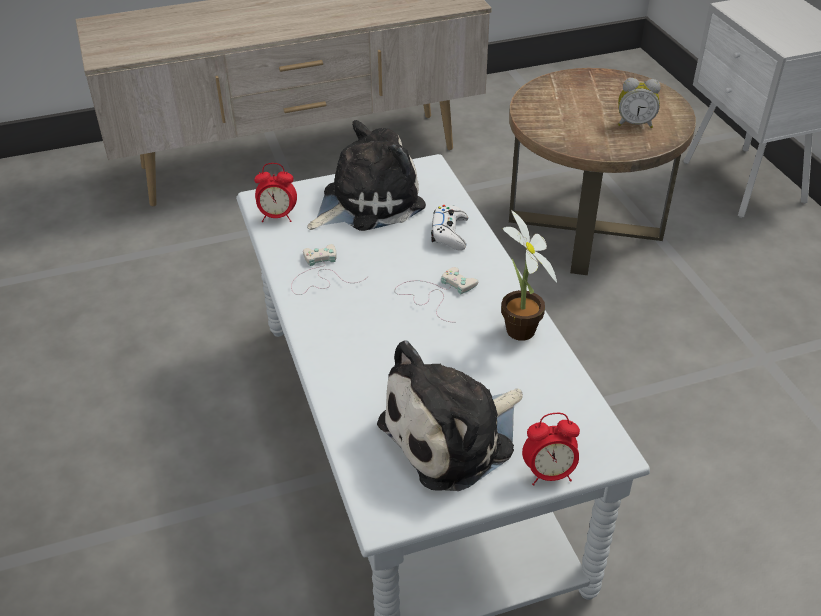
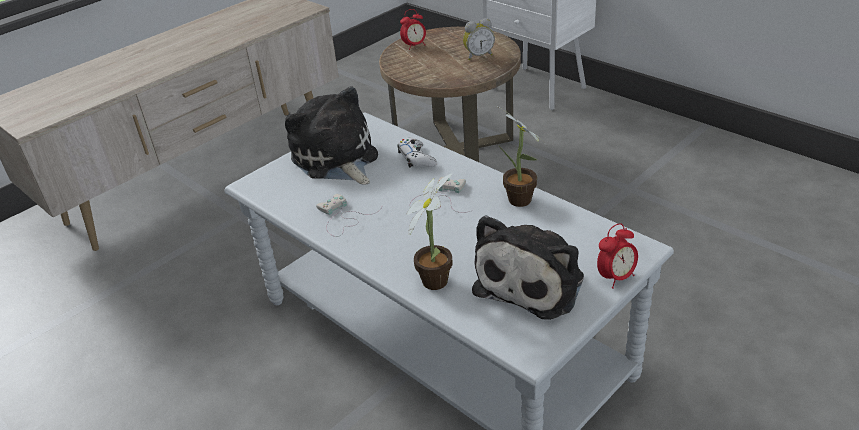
camera: 25 degrees left, 5 degrees down
alarm clock [254,163,297,222] -> alarm clock moved to [400,9,426,50]
plush toy [308,120,426,231] -> plush toy turned 60 degrees counterclockwise [285,86,378,185]
none -> potted plant [407,173,453,290]

